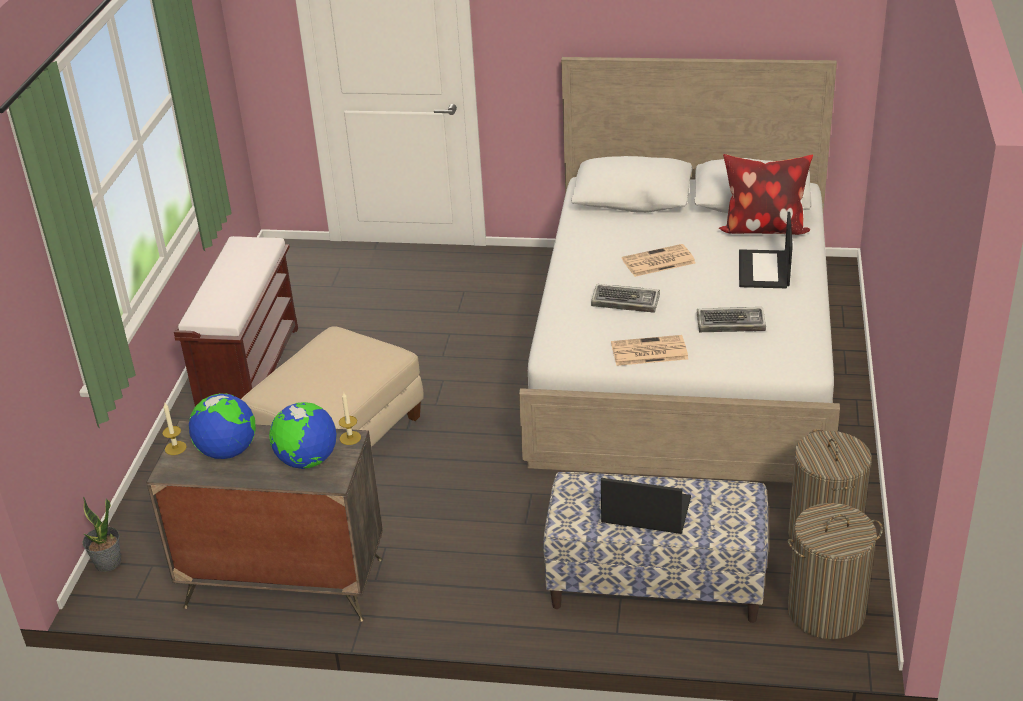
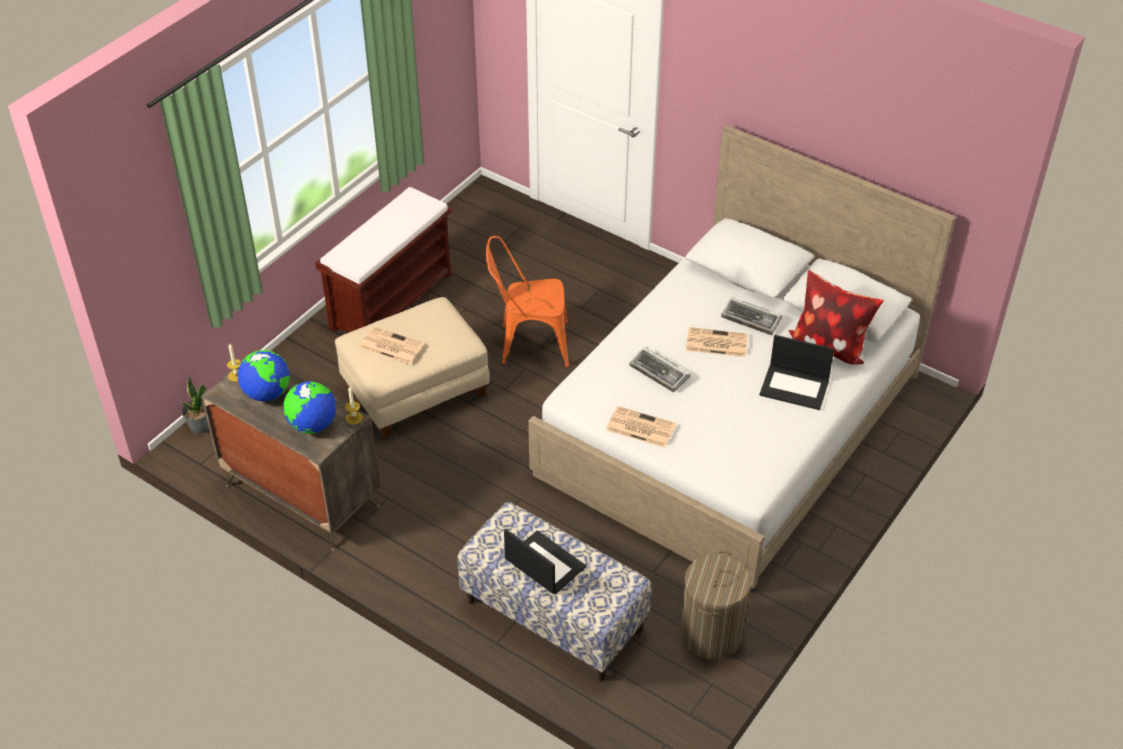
camera: 25 degrees right, 10 degrees up
keyboard [697,307,766,332] -> keyboard moved to [721,297,782,335]
laptop [739,212,793,288] -> laptop turned 105 degrees counterclockwise [760,335,834,410]
laundry basket [788,503,883,639] -> none
none -> newspaper [359,326,424,364]
none -> orange chair [486,236,569,368]

